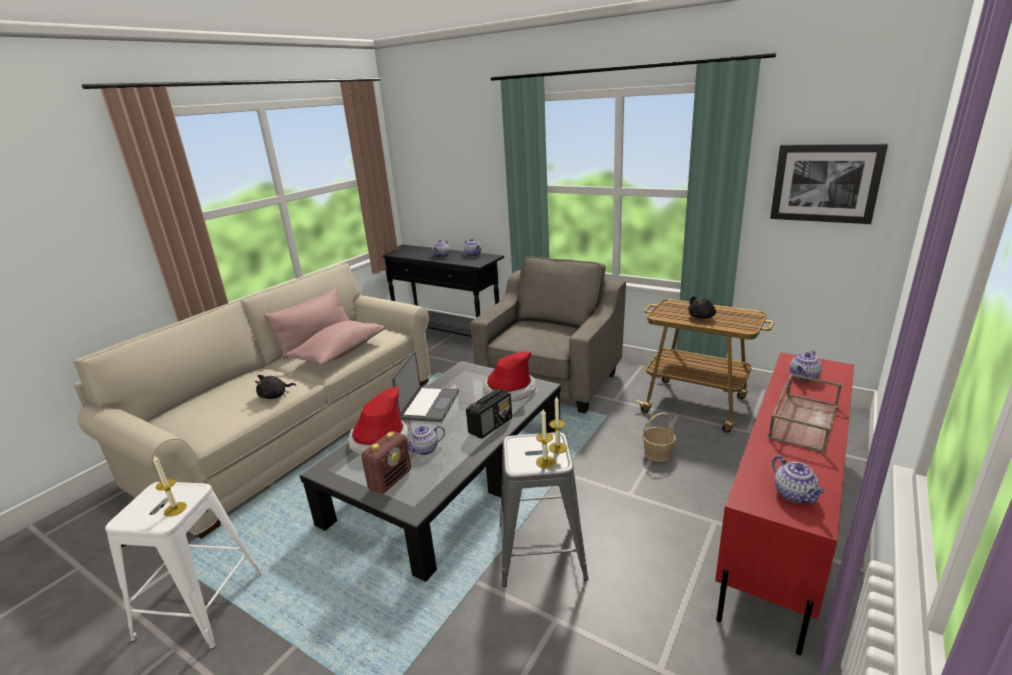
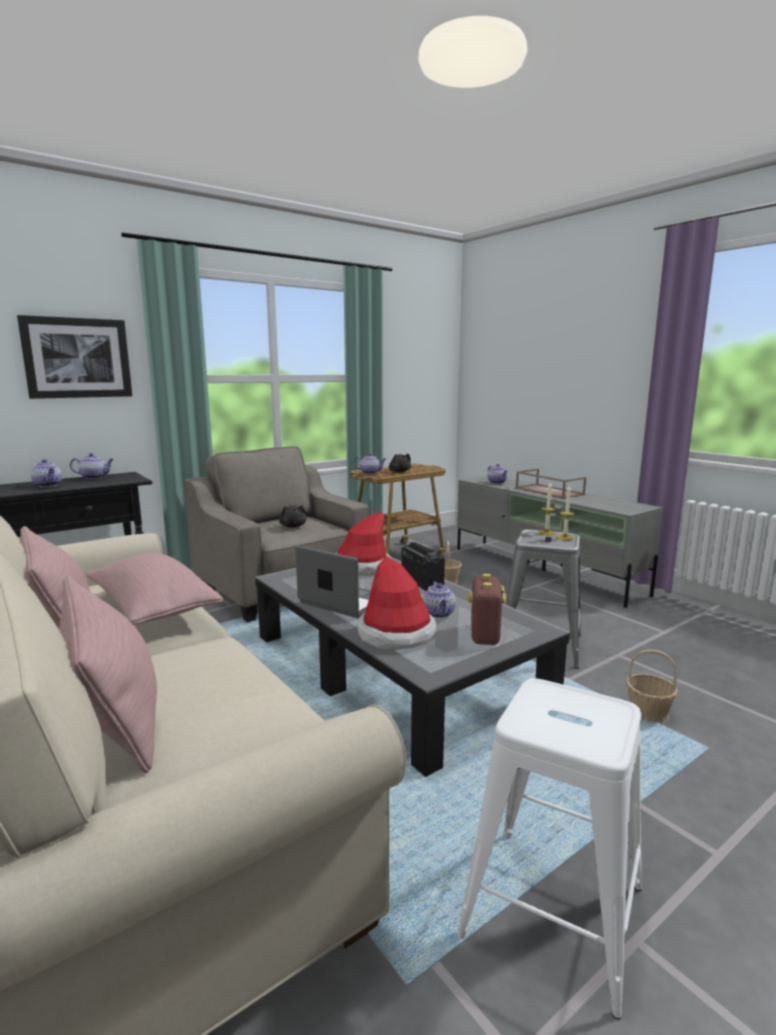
camera: 70 degrees left, 10 degrees down
candle [153,455,187,517] -> none
black plush toy [255,375,296,399] -> black plush toy moved to [279,505,306,528]
radio [361,431,411,494] -> radio turned 135 degrees counterclockwise [468,573,506,645]
red tv stand [715,352,854,655] -> grey tv stand [457,476,663,608]
picture [770,144,888,224] -> picture moved to [17,315,132,399]
teapot [772,455,825,504] -> teapot moved to [353,453,386,474]
none -> pink pillow [59,576,157,773]
none -> basket [626,650,678,723]

